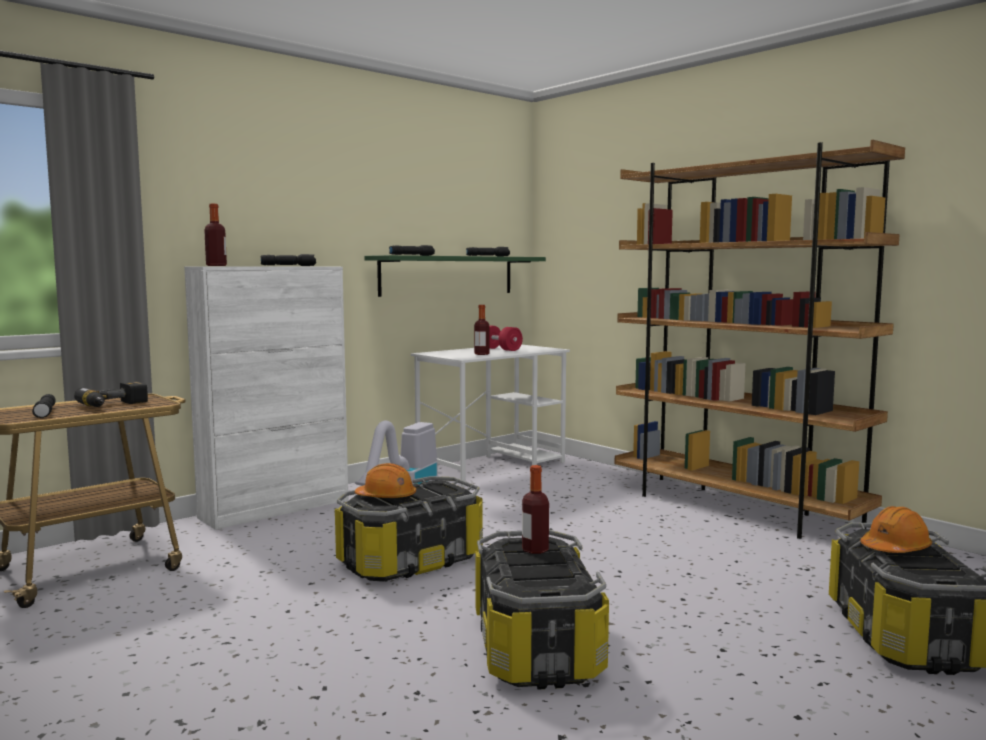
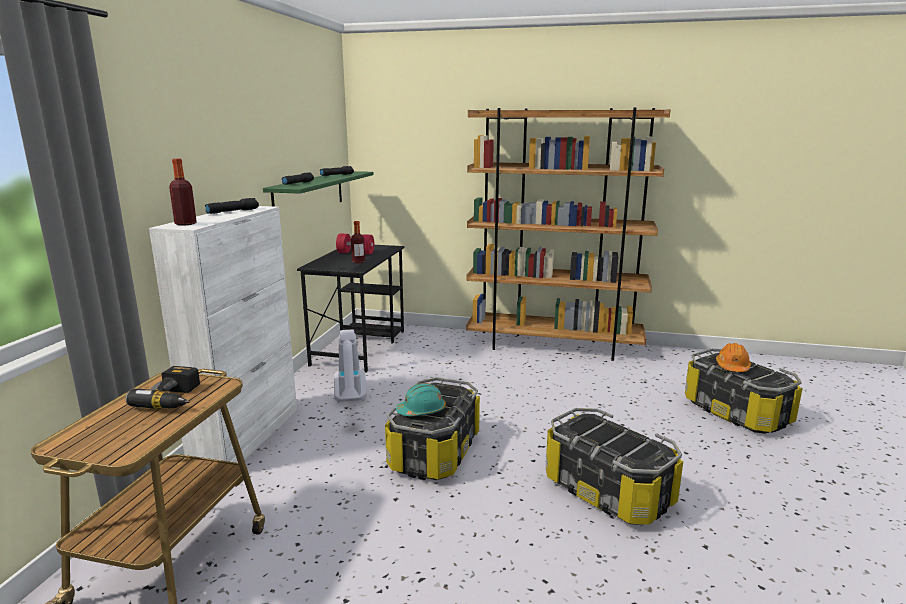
camera: 35 degrees left, 10 degrees up
black flashlight [32,394,56,418] -> none
orange hard hat [355,463,416,501] -> turquoise hard hat [396,383,446,416]
white desk [411,345,570,487] -> black desk [297,245,404,372]
bottle [522,465,549,554] -> none

